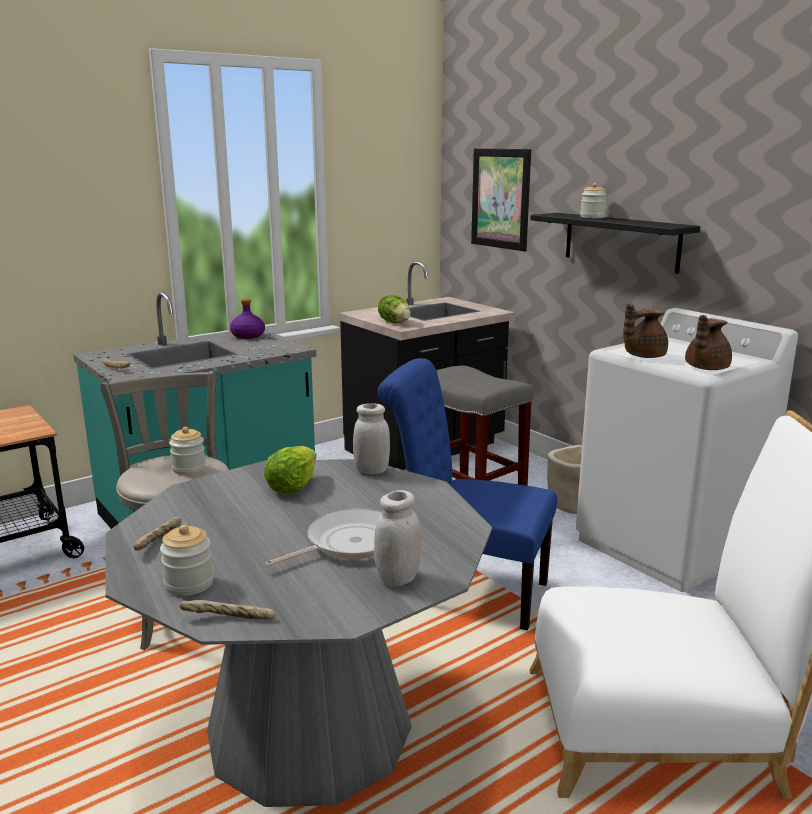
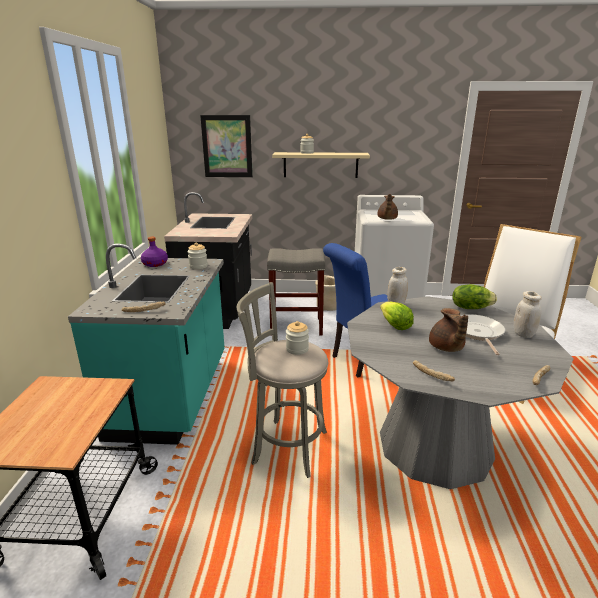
camera: 50 degrees left, 5 degrees up
jar [160,525,214,596] -> jar moved to [188,243,208,269]
lettuce [378,295,411,323] -> lettuce moved to [452,284,497,309]
black shelf [530,213,700,274] -> beige shelf [272,152,370,178]
brown teapot [685,315,732,370] -> brown teapot moved to [429,308,468,352]

